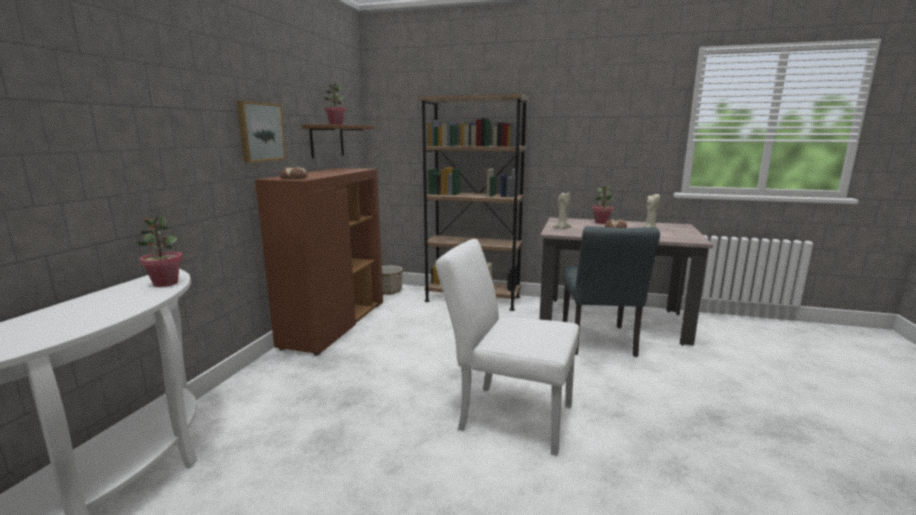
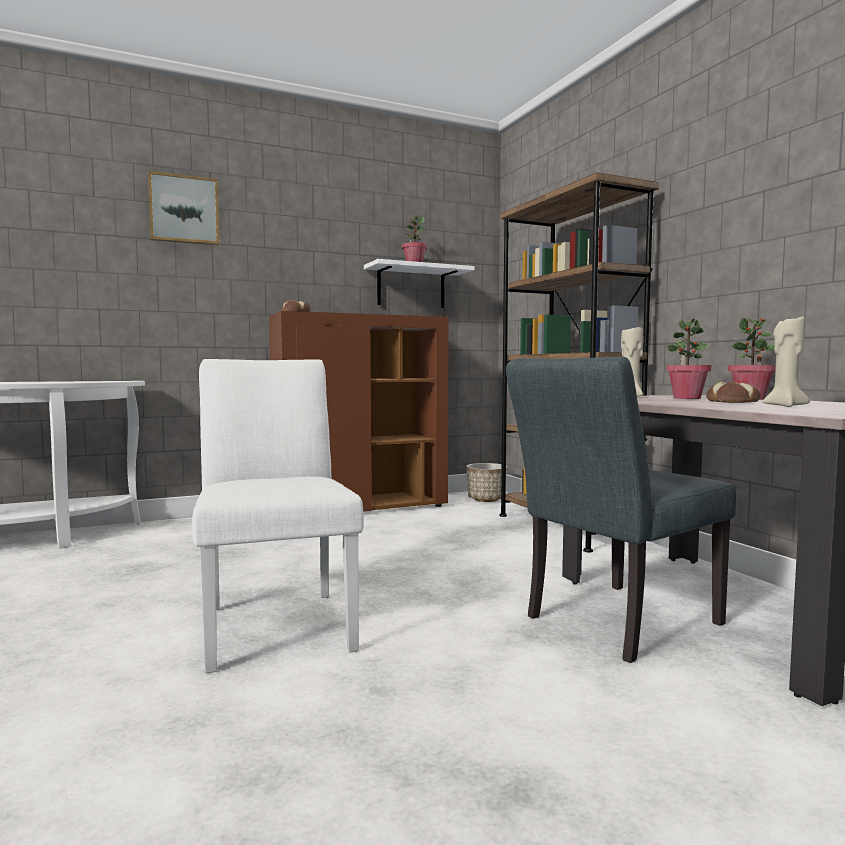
camera: 50 degrees right, 10 degrees down
potted plant [137,215,183,287] -> potted plant moved to [666,319,711,399]
picture [237,101,286,163] -> picture moved to [148,171,219,245]
brown shelf [302,125,374,158] -> white shelf [364,259,474,308]

